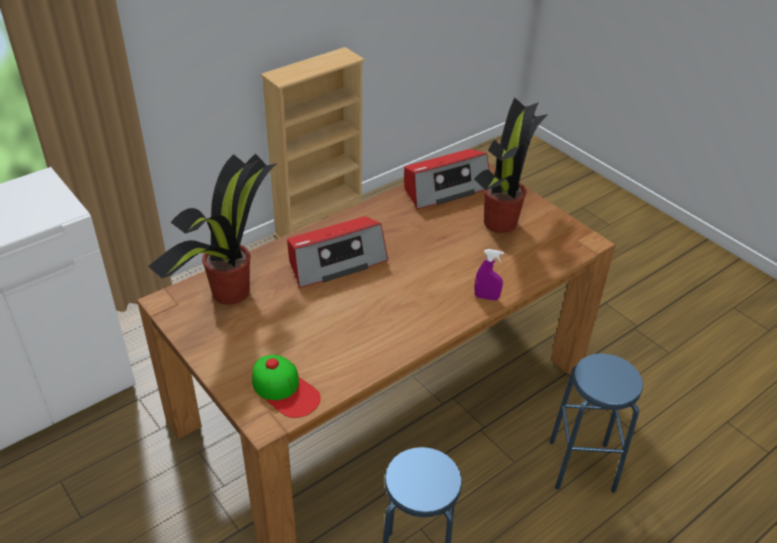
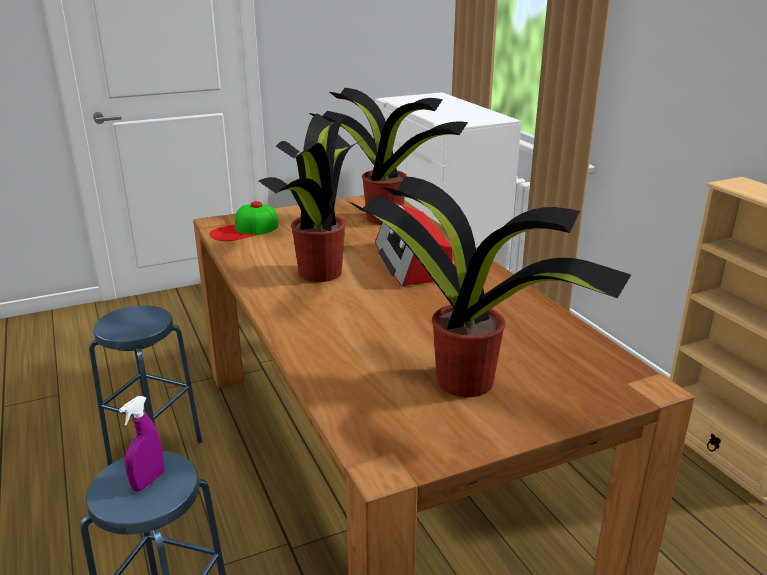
camera: 105 degrees right, 15 degrees down
radio [404,149,489,209] -> none
purple spray bottle [474,249,504,301] -> purple spray bottle moved to [119,396,164,491]
none -> potted plant [259,113,364,282]

